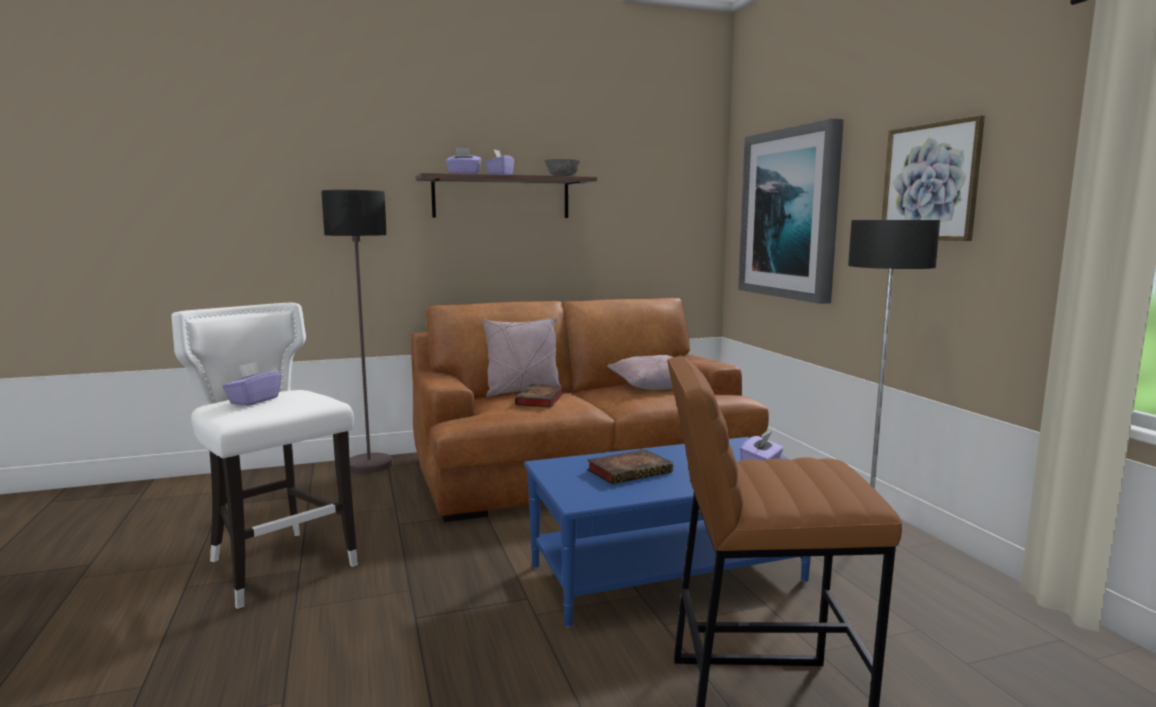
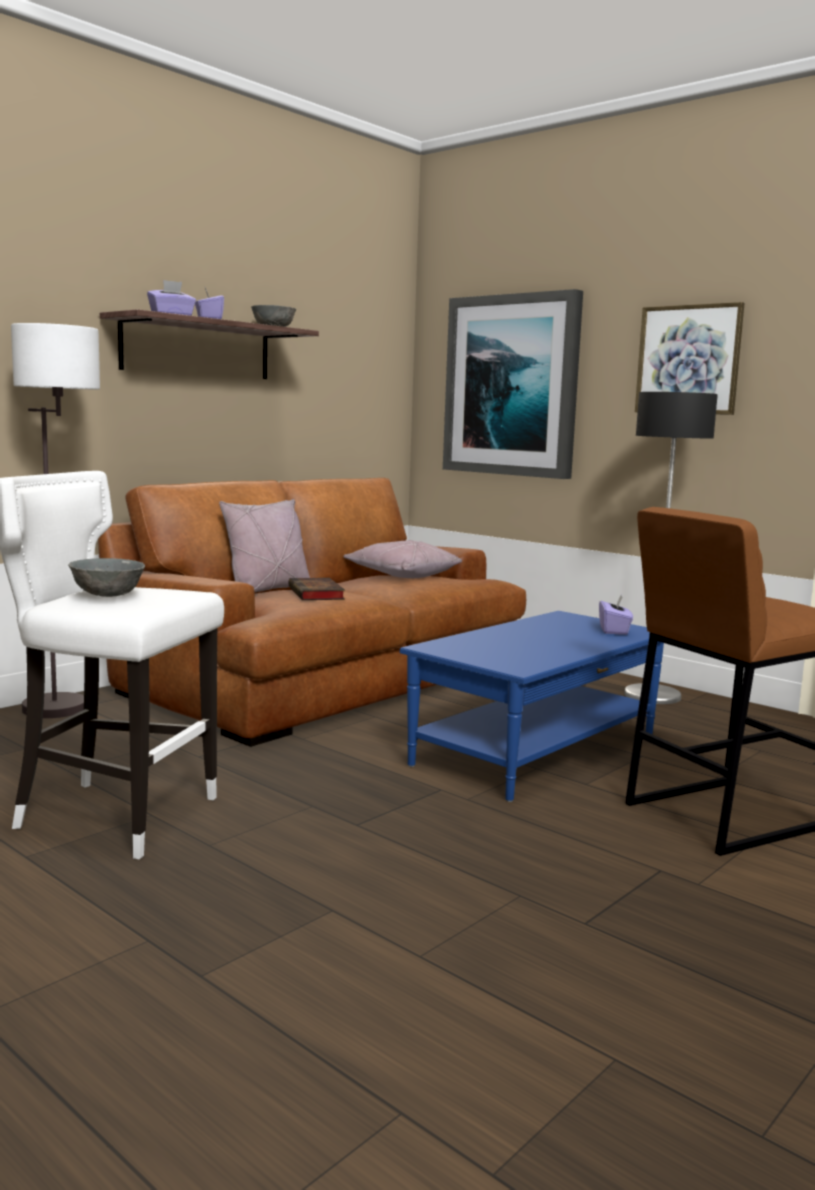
camera: 30 degrees left, 0 degrees up
purple tissue box [223,362,282,406] -> grey bowl [68,558,145,597]
black floor lamp [322,190,392,473] -> white floor lamp [11,323,100,718]
book [587,450,673,484] -> none

